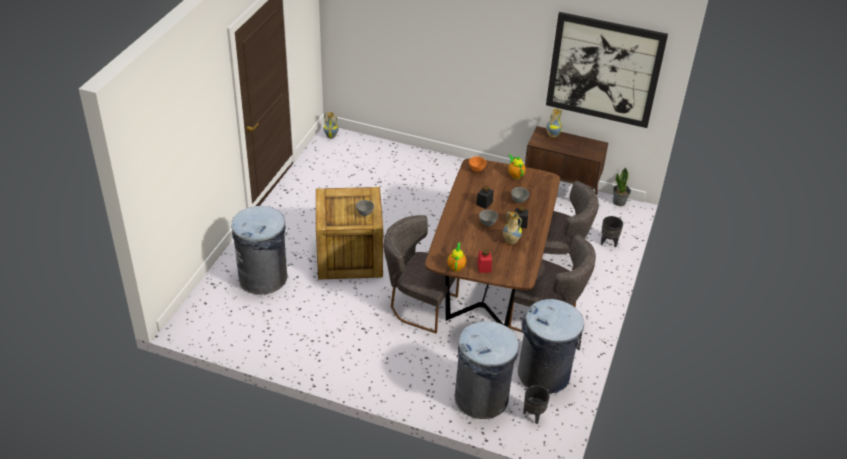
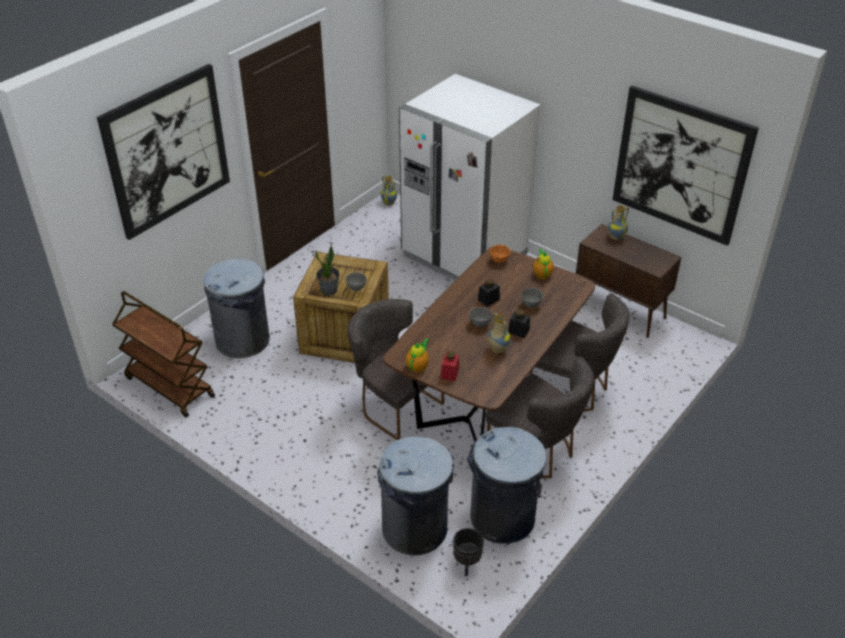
camera: 20 degrees right, 0 degrees up
black planter [601,216,623,247] -> none
potted plant [613,167,631,206] -> potted plant moved to [315,245,340,295]
none -> picture [97,64,230,240]
none -> brown cart [112,291,215,417]
none -> white fridge [399,74,540,281]

